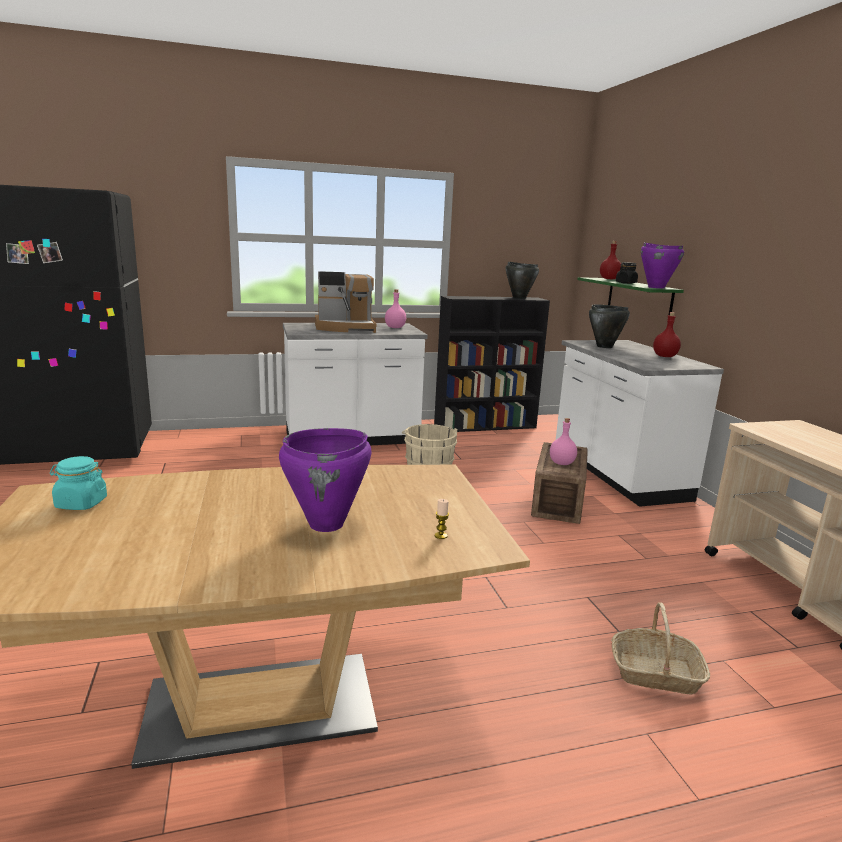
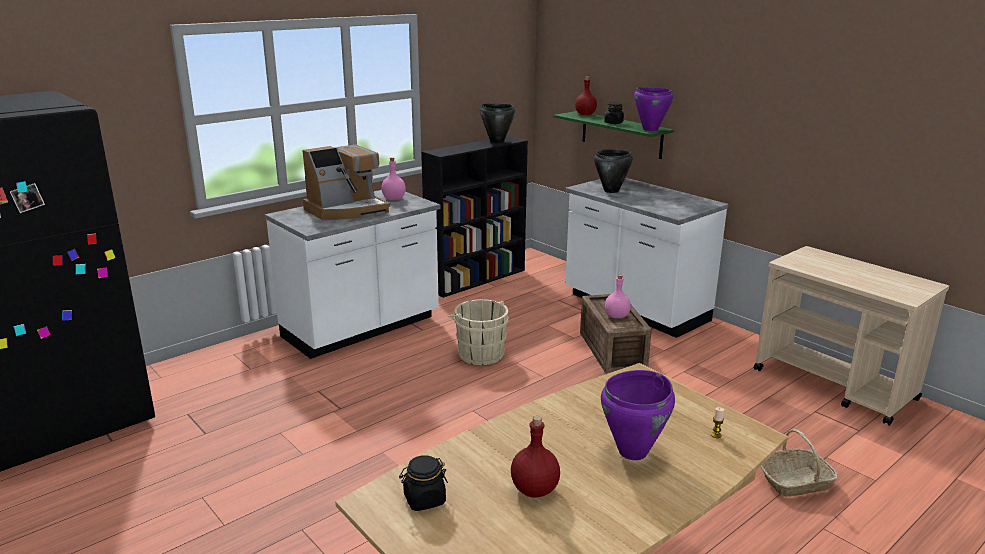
camera: 25 degrees left, 5 degrees up
turquoise jar [50,456,107,510] -> black jar [399,455,448,511]
red bottle [653,312,681,357] -> red bottle moved to [511,416,560,498]

